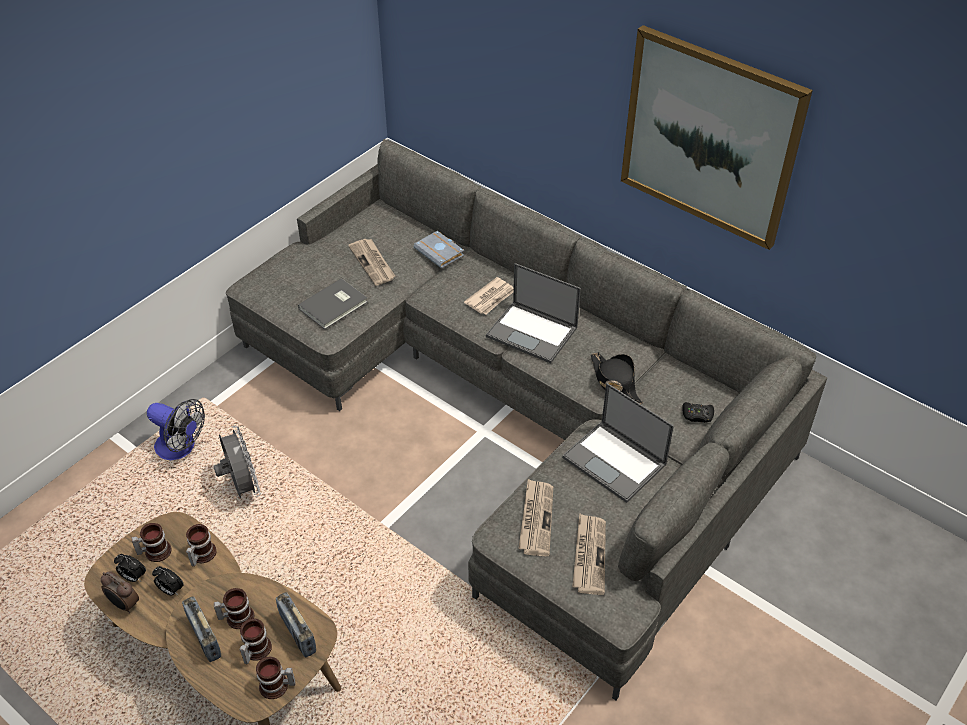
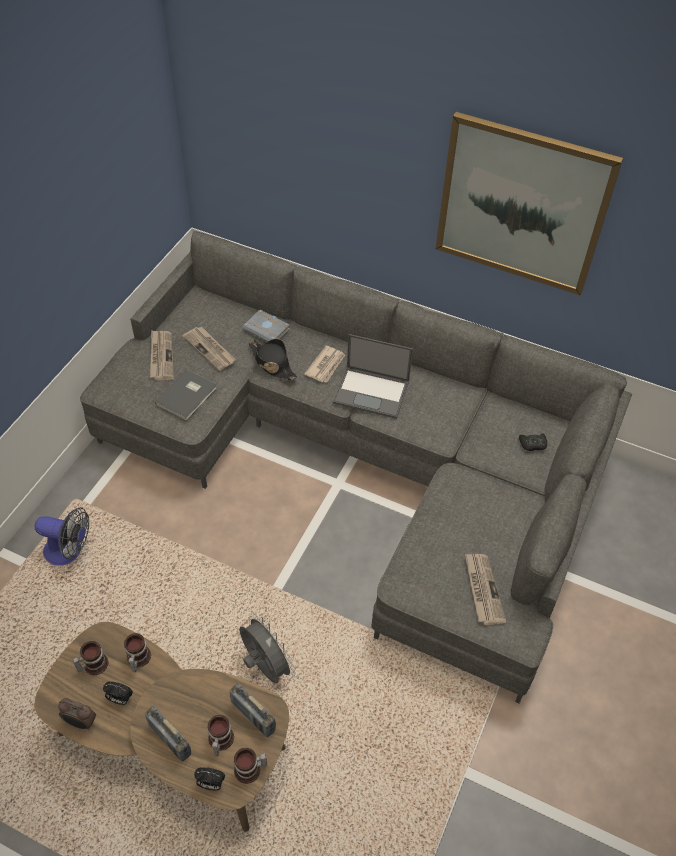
camera: 15 degrees left, 5 degrees up
alarm clock [114,554,146,582] -> alarm clock moved to [194,767,225,790]
grey fan [214,426,261,498] -> grey fan moved to [239,613,296,684]
mug [214,588,254,629] -> none
newspaper [518,479,553,556] -> newspaper moved to [150,330,174,381]
laptop [562,383,674,503] -> none
black hat [591,352,643,405] -> black hat moved to [249,339,298,380]

